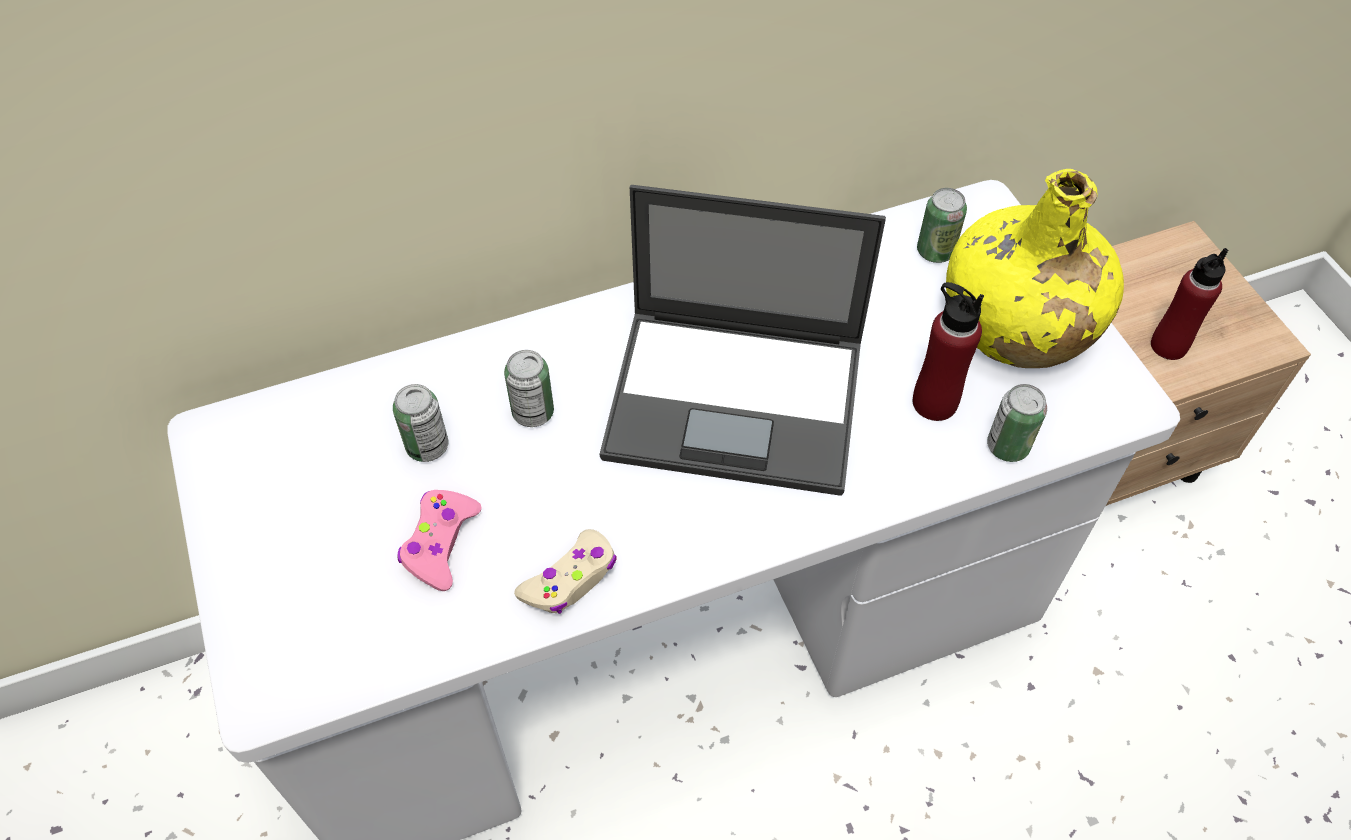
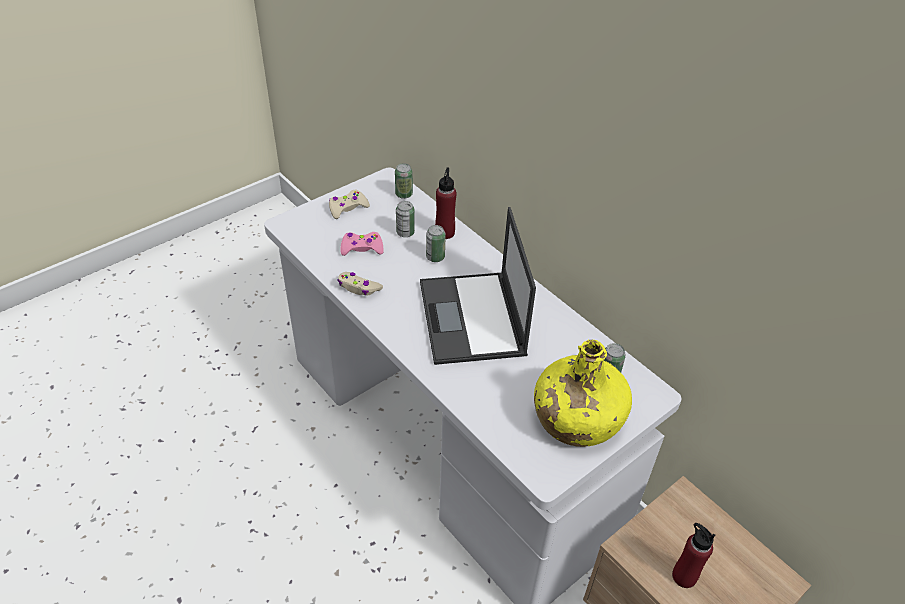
camera: 70 degrees right, 10 degrees down
red bottle [913,282,984,421] -> red bottle moved to [435,168,456,239]
can [987,384,1047,462] -> can moved to [395,163,413,199]
none -> beige game controller [329,189,370,219]

